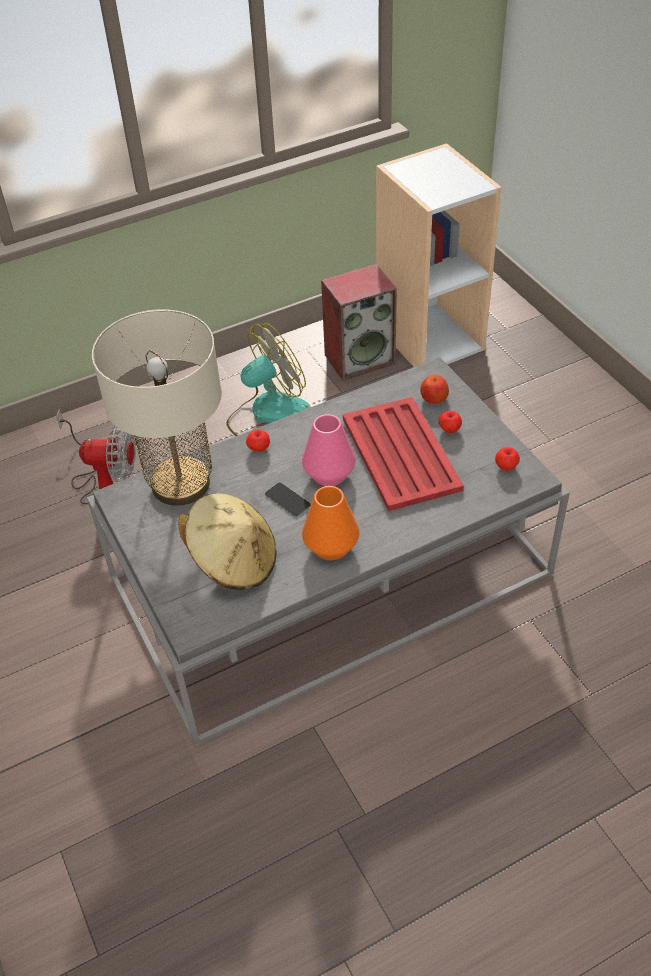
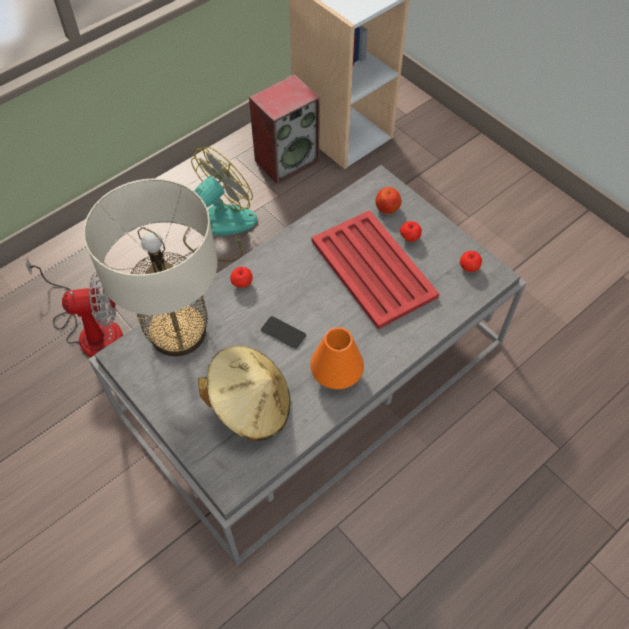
camera: 15 degrees left, 10 degrees up
pink vase [302,414,356,486] -> none

